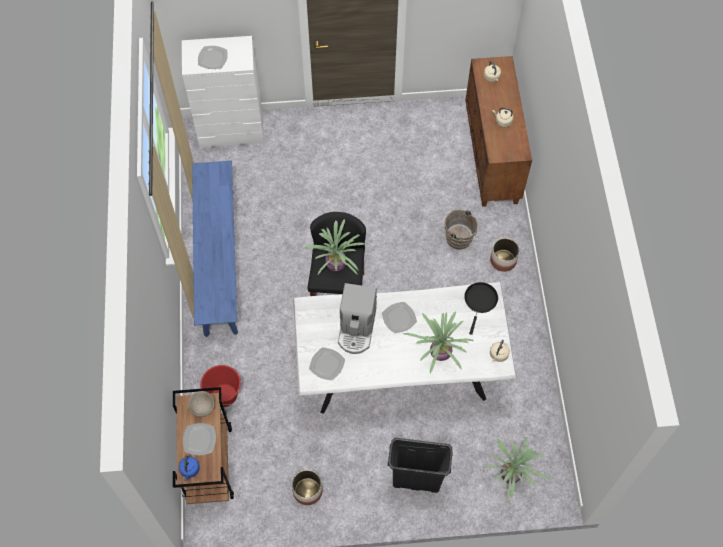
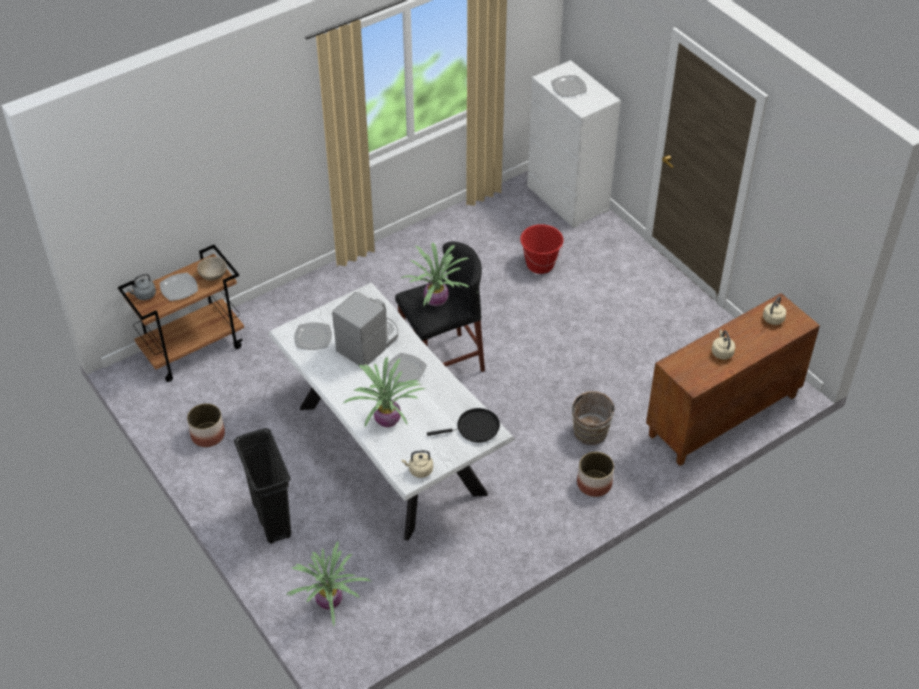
camera: 60 degrees right, 15 degrees down
blue kettle [179,455,200,481] -> grey kettle [126,274,156,300]
blue bench [192,161,238,337] -> none
red bucket [200,365,241,407] -> red bucket moved to [520,224,563,274]
coffee machine [338,283,377,354] -> coffee machine turned 150 degrees clockwise [332,292,398,366]

